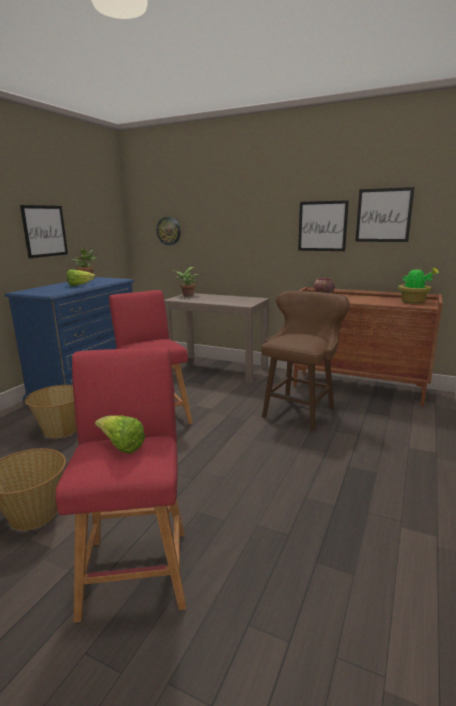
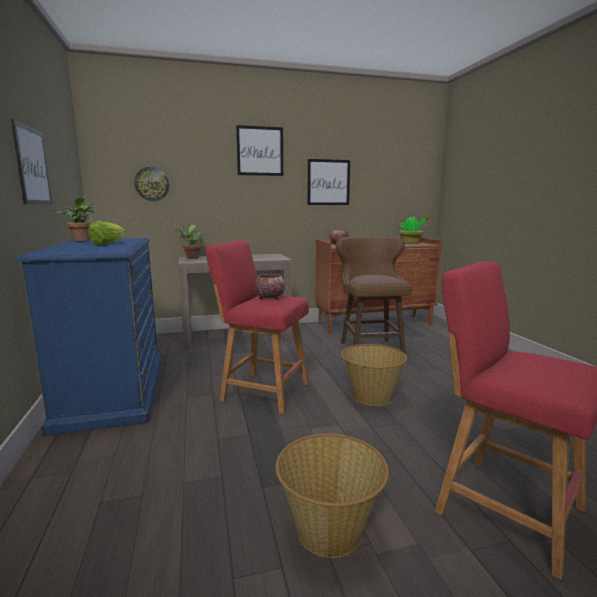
camera: 40 degrees left, 5 degrees down
basket [25,385,77,438] -> basket moved to [341,344,407,406]
lettuce [95,415,145,454] -> none
picture [355,187,415,242] -> picture moved to [236,125,283,176]
none -> bowl [255,274,285,300]

